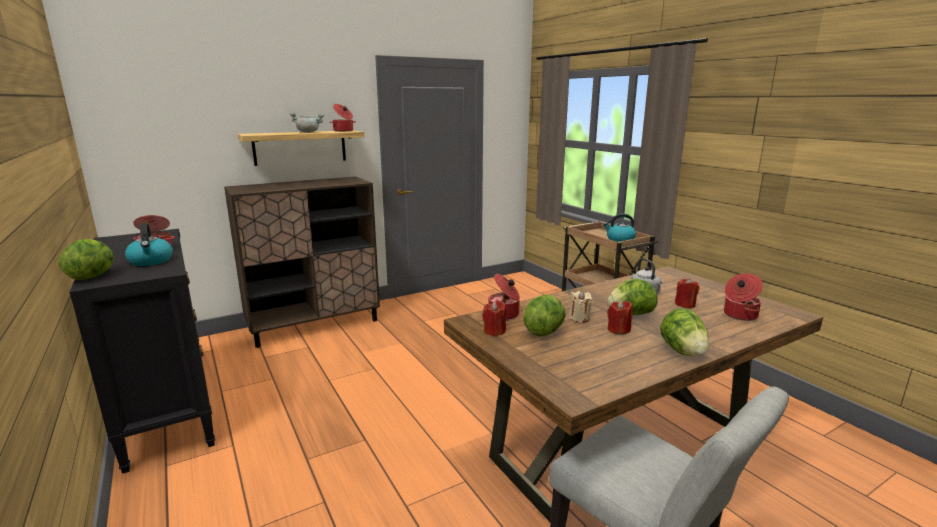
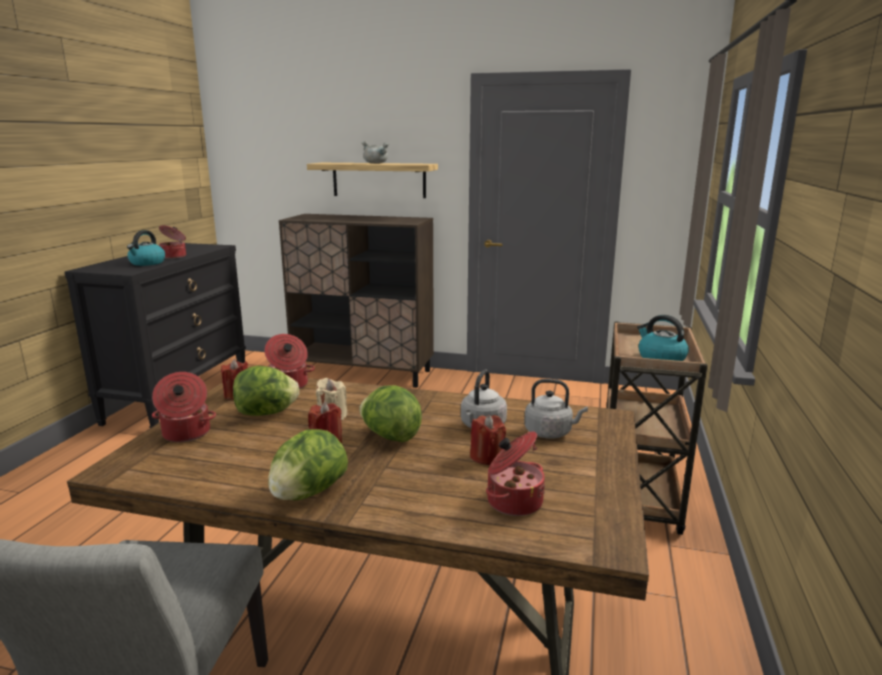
camera: 45 degrees right, 0 degrees up
lettuce [58,239,114,280] -> none
cooking pot [330,104,356,132] -> cooking pot moved to [152,372,216,442]
none -> grey kettle [524,379,588,439]

